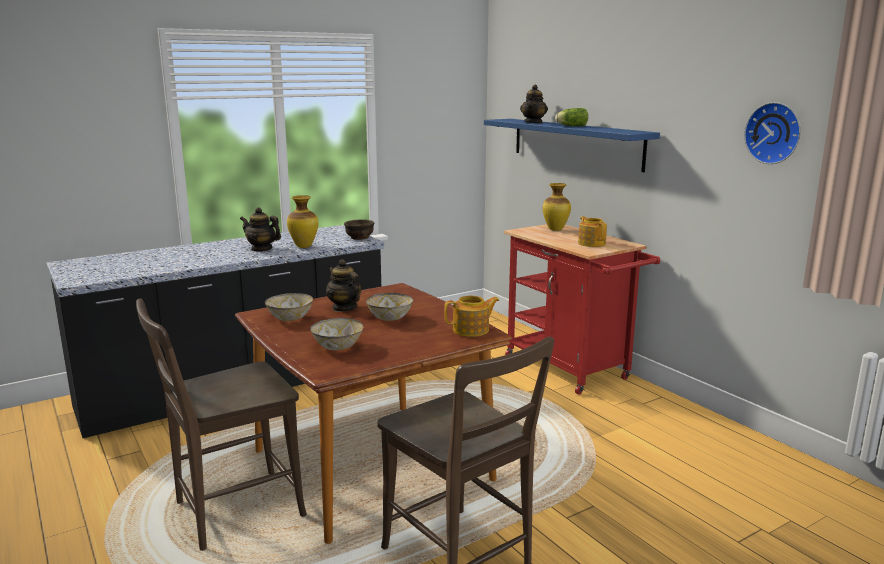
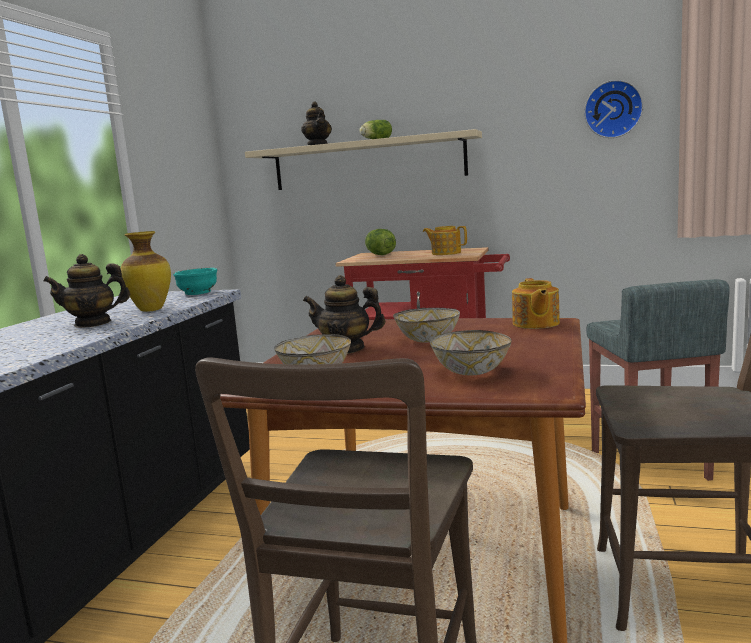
camera: 40 degrees left, 5 degrees down
brown bowl [344,219,374,240] -> turquoise bowl [173,268,217,295]
teapot [444,295,499,337] -> teapot turned 150 degrees clockwise [512,278,560,329]
blue shelf [484,119,660,172] -> beige shelf [245,129,482,190]
vase [543,183,571,231] -> lettuce [365,229,396,255]
none -> grey stool [586,279,730,481]

